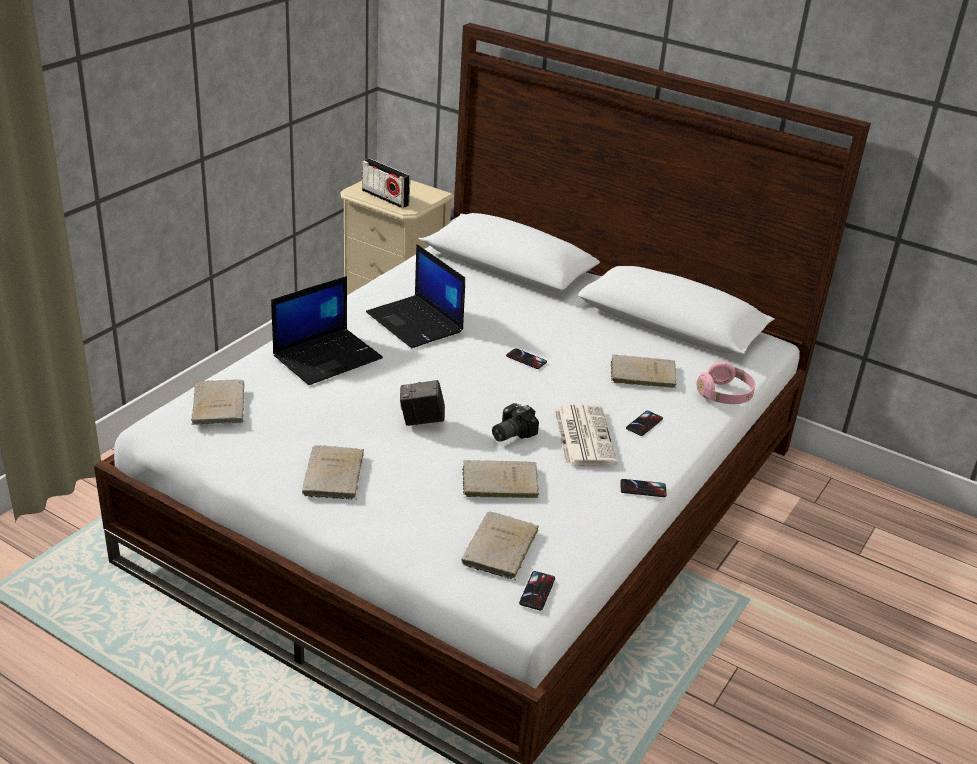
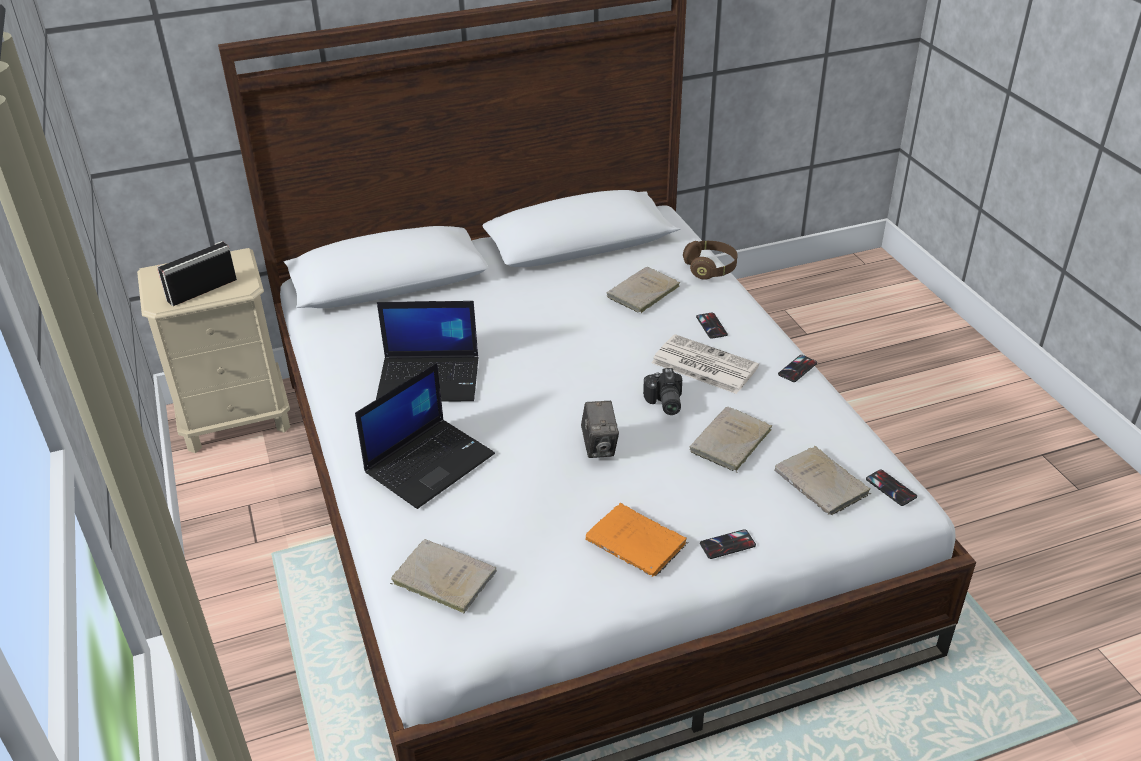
camera: 50 degrees left, 5 degrees up
laptop [271,276,383,385] -> laptop turned 45 degrees clockwise [355,363,495,509]
beige book [302,445,364,500] -> orange book [585,503,689,577]
radio [362,159,410,208] -> radio turned 150 degrees clockwise [157,241,237,306]
camera [400,380,445,426] -> camera turned 45 degrees counterclockwise [581,401,619,458]
phone [506,348,547,369] -> phone moved to [700,529,756,559]
pink headphones [697,362,755,404] -> brown headphones [683,241,737,280]

